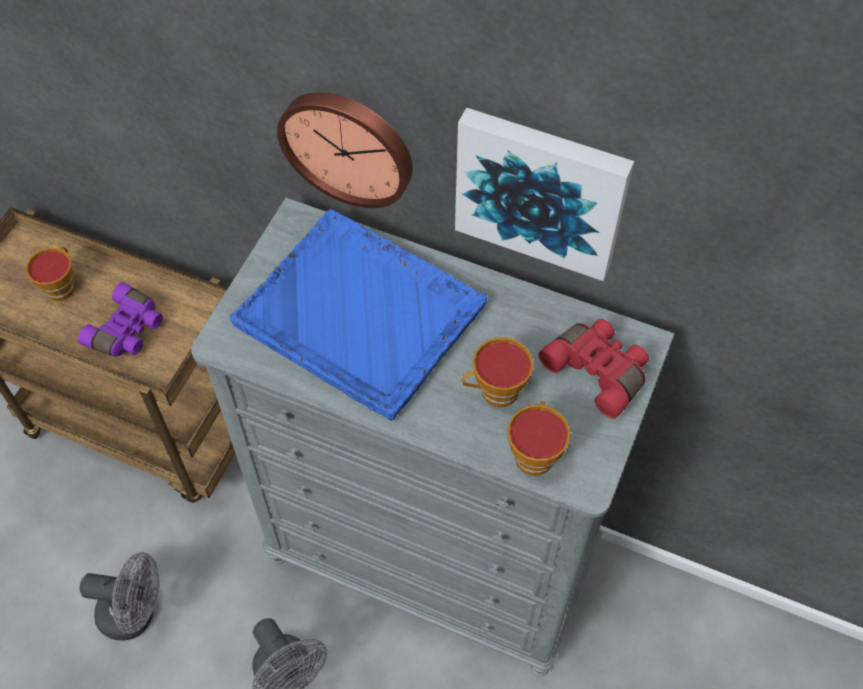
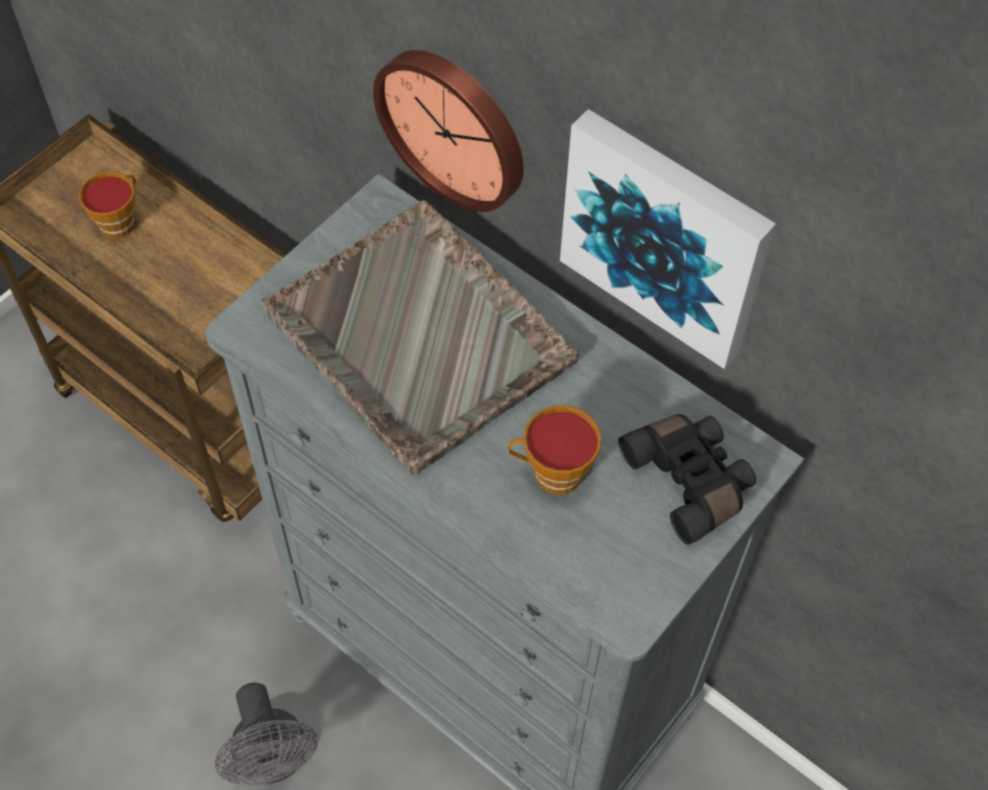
camera: 15 degrees right, 0 degrees up
purple binoculars [78,282,163,357] -> none
grey fan [79,552,160,641] -> none
blue tray [230,209,487,421] -> grey tray [261,200,579,475]
cup [507,401,571,476] -> none
red binoculars [538,319,649,419] -> black binoculars [618,414,756,545]

